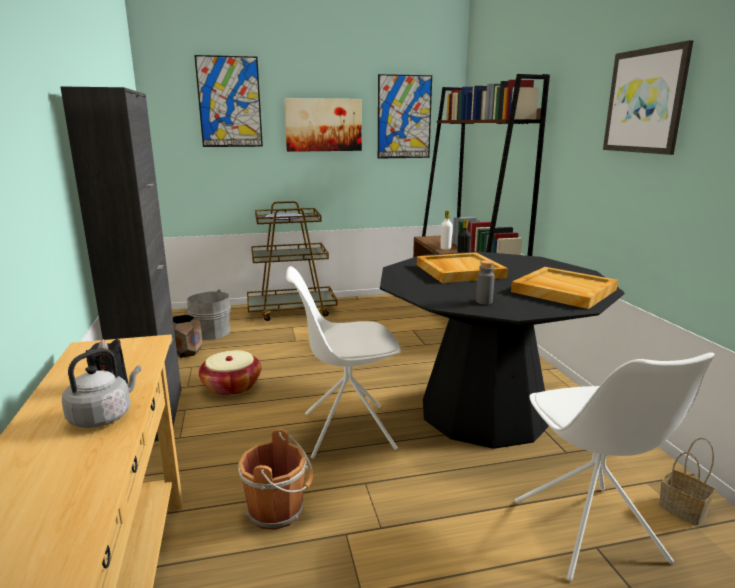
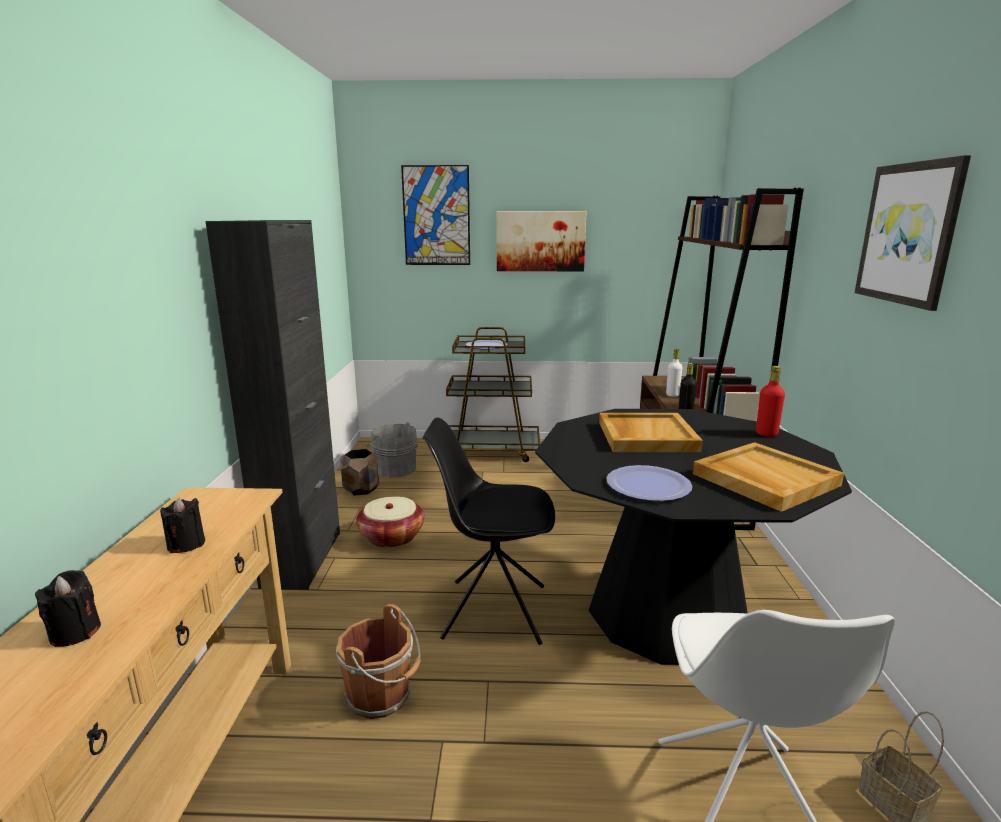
camera: 15 degrees right, 0 degrees up
grey kettle [62,348,141,428] -> none
white chair [286,266,401,459] -> black chair [422,418,555,645]
picture [378,74,432,159] -> none
grey bottle [476,260,495,304] -> plate [606,465,692,501]
none -> black candle [35,570,101,647]
none -> red bottle [756,366,785,437]

